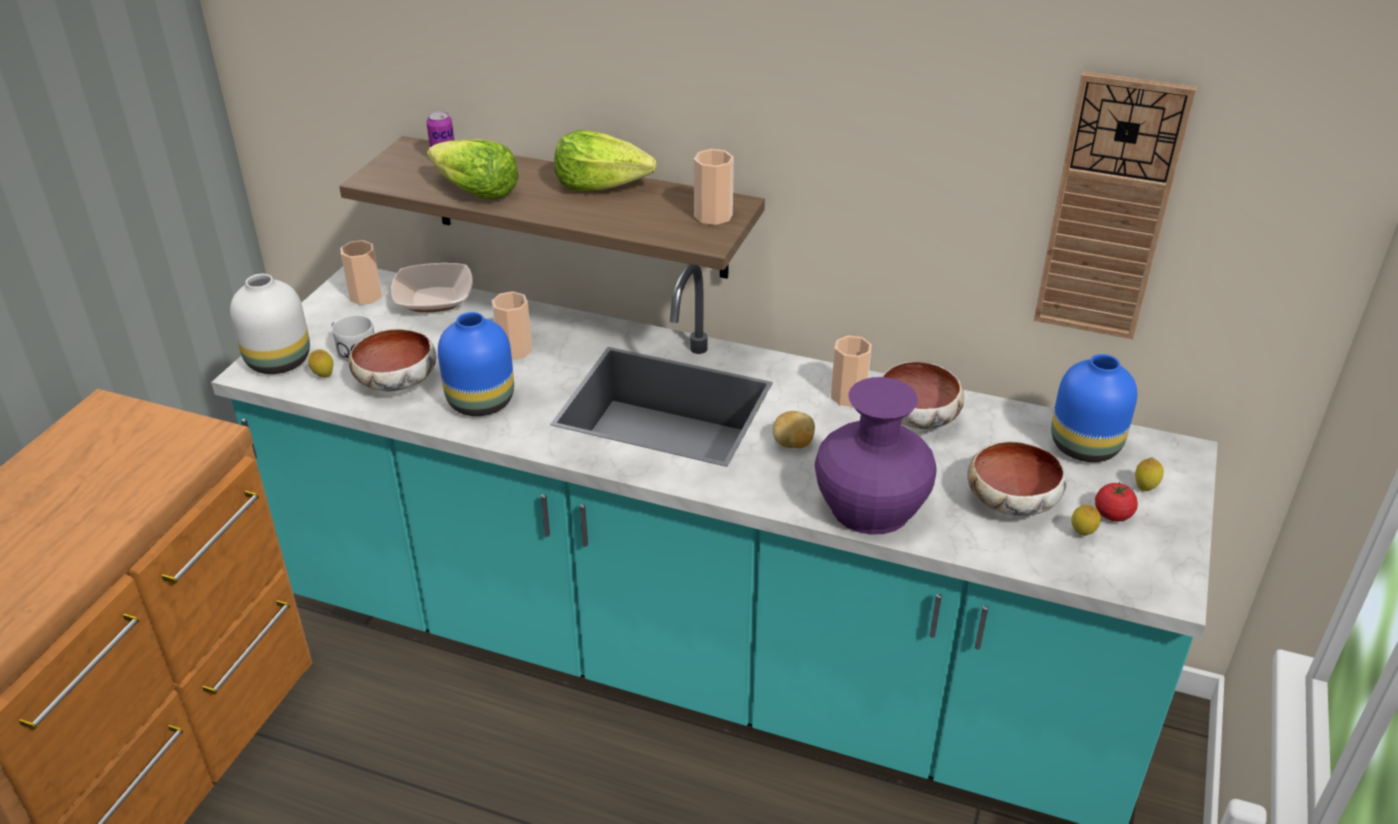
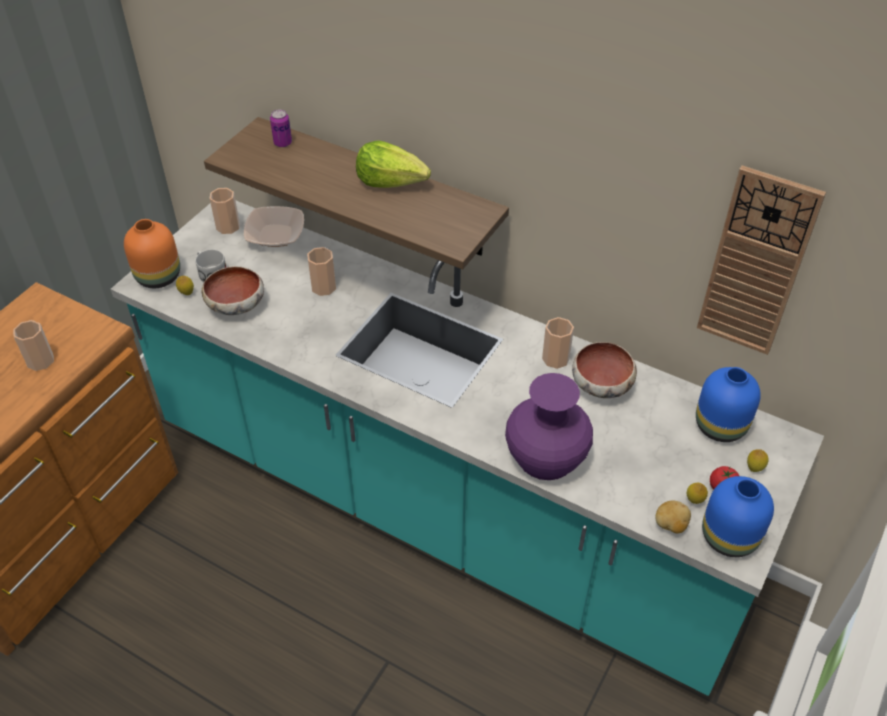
camera: 10 degrees right, 10 degrees up
white vase [230,274,310,374] -> orange vase [124,219,180,288]
lettuce [427,139,519,199] -> none
blue vase [438,312,514,416] -> blue vase moved to [702,476,774,557]
cup [694,149,734,225] -> cup moved to [13,320,54,371]
potato [773,411,815,448] -> potato moved to [656,501,691,533]
bowl [967,441,1066,516] -> none

